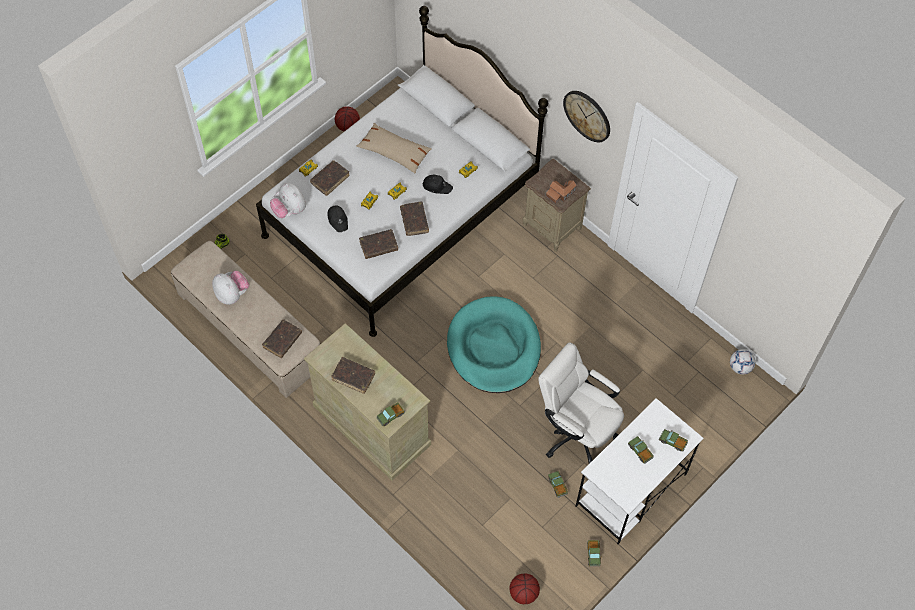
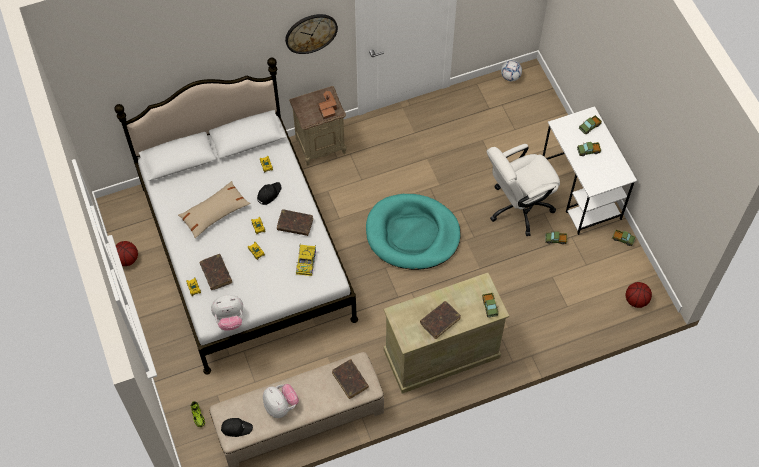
camera: 65 degrees left, 0 degrees up
plush toy [212,271,249,305] -> plush toy turned 75 degrees clockwise [263,384,299,418]
black cap [327,205,348,232] -> black cap moved to [221,418,253,437]
brown book [359,229,398,259] -> toy car [296,245,316,276]

